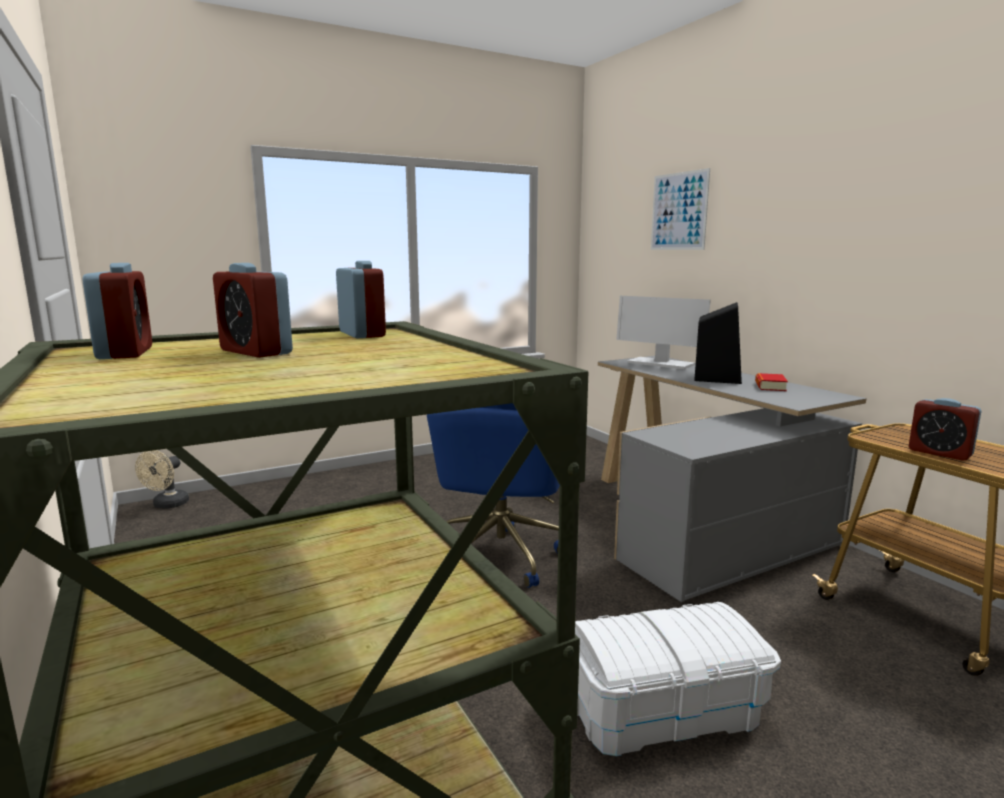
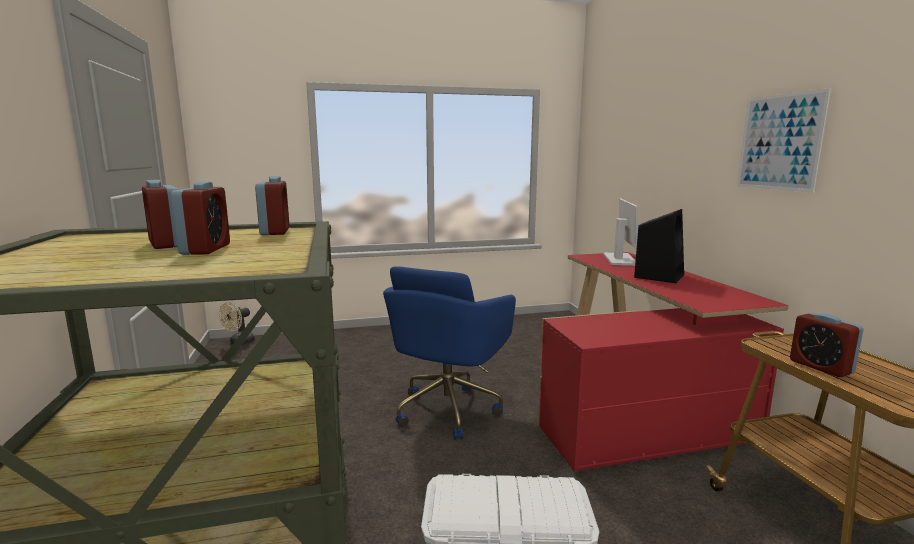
camera: 15 degrees right, 0 degrees up
alarm clock [83,263,152,359] -> alarm clock moved to [171,181,230,255]
grey desk [598,356,866,602] -> red desk [538,252,789,472]
monitor [616,296,711,369] -> monitor turned 135 degrees counterclockwise [603,199,638,266]
picture [651,168,710,250] -> picture moved to [737,88,831,192]
book [755,373,788,391] -> none

